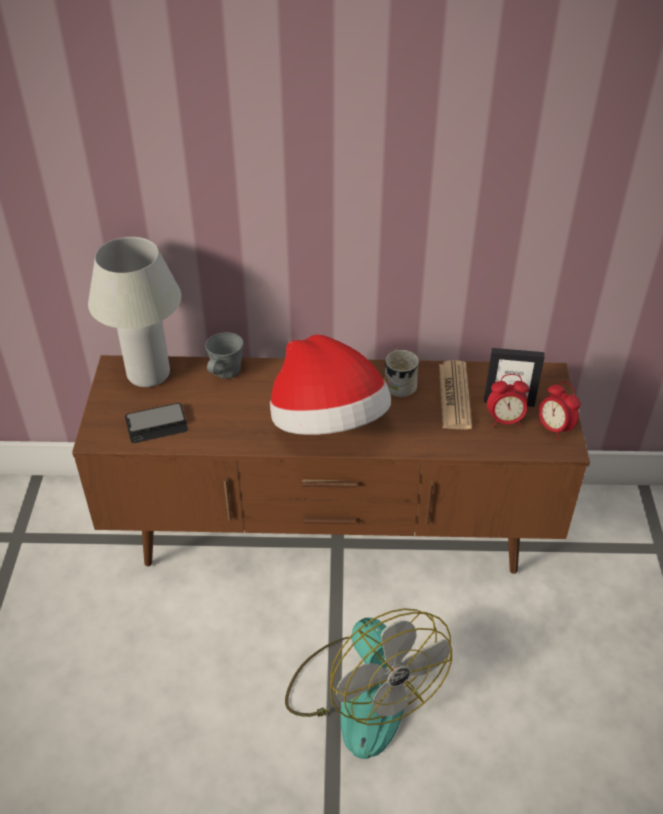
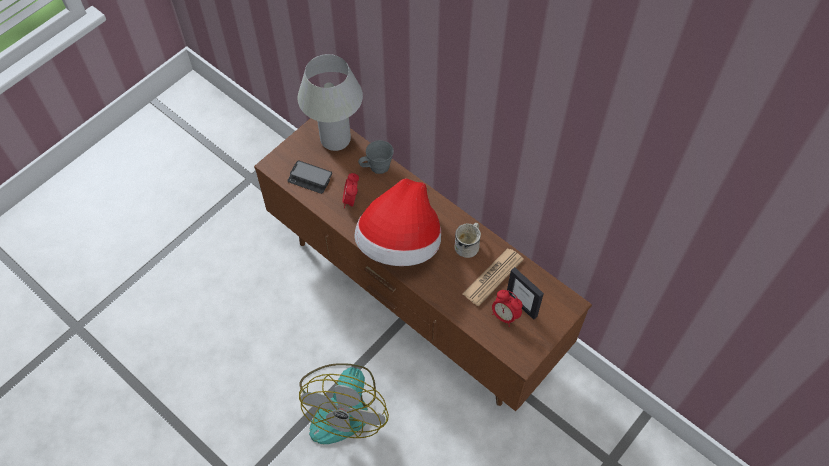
camera: 40 degrees right, 15 degrees up
alarm clock [537,381,581,440] -> alarm clock moved to [343,173,359,208]

